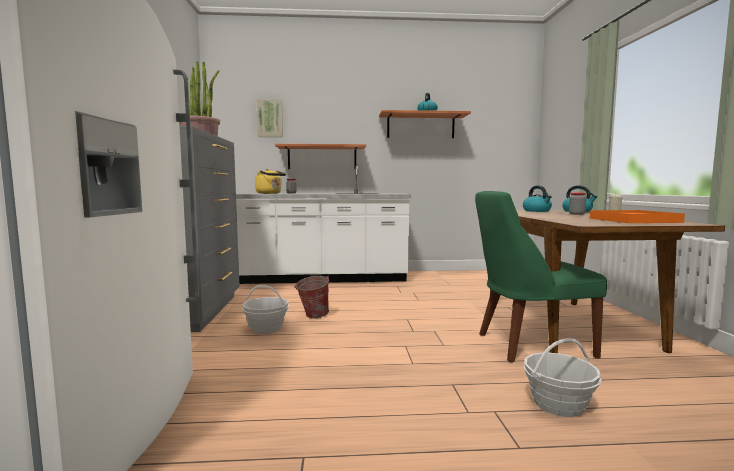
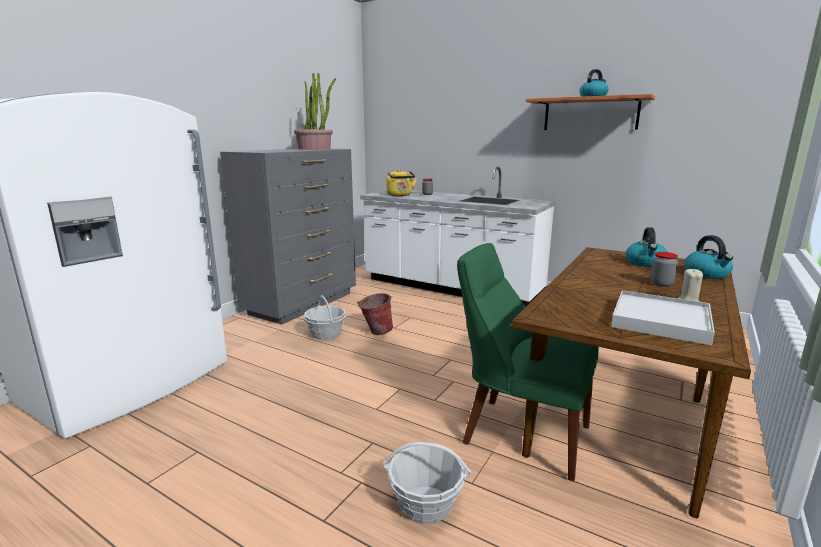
camera: 35 degrees right, 10 degrees up
picture [257,99,283,137] -> none
shelf [275,144,366,169] -> none
orange tray [590,210,685,223] -> white tray [611,290,715,346]

